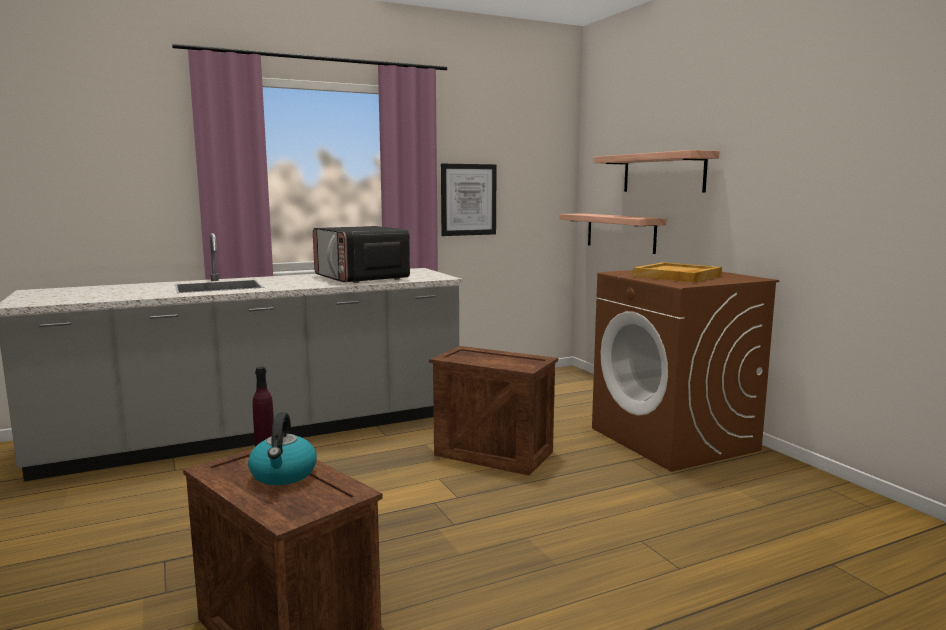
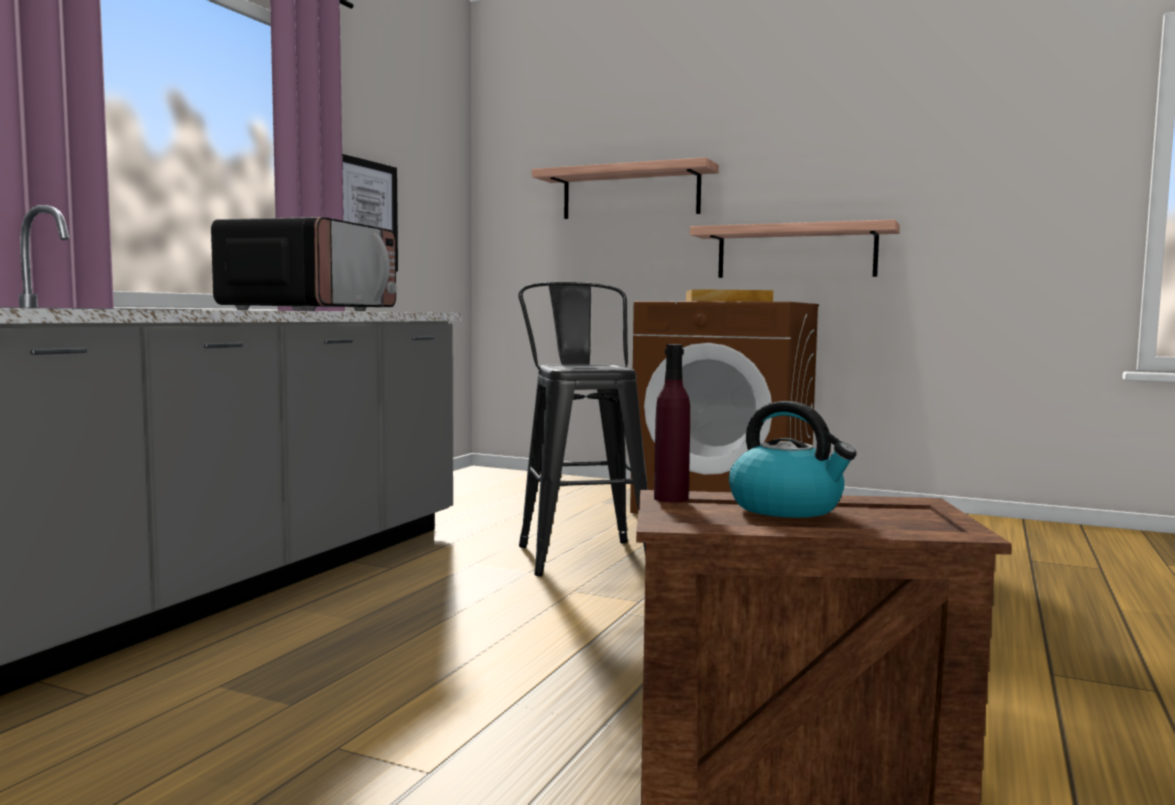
camera: 40 degrees left, 5 degrees down
microwave [313,226,410,283] -> microwave turned 90 degrees counterclockwise [211,217,397,311]
crate [429,346,558,476] -> black stool [518,282,648,577]
shelf [559,213,667,254] -> shelf moved to [690,219,900,278]

